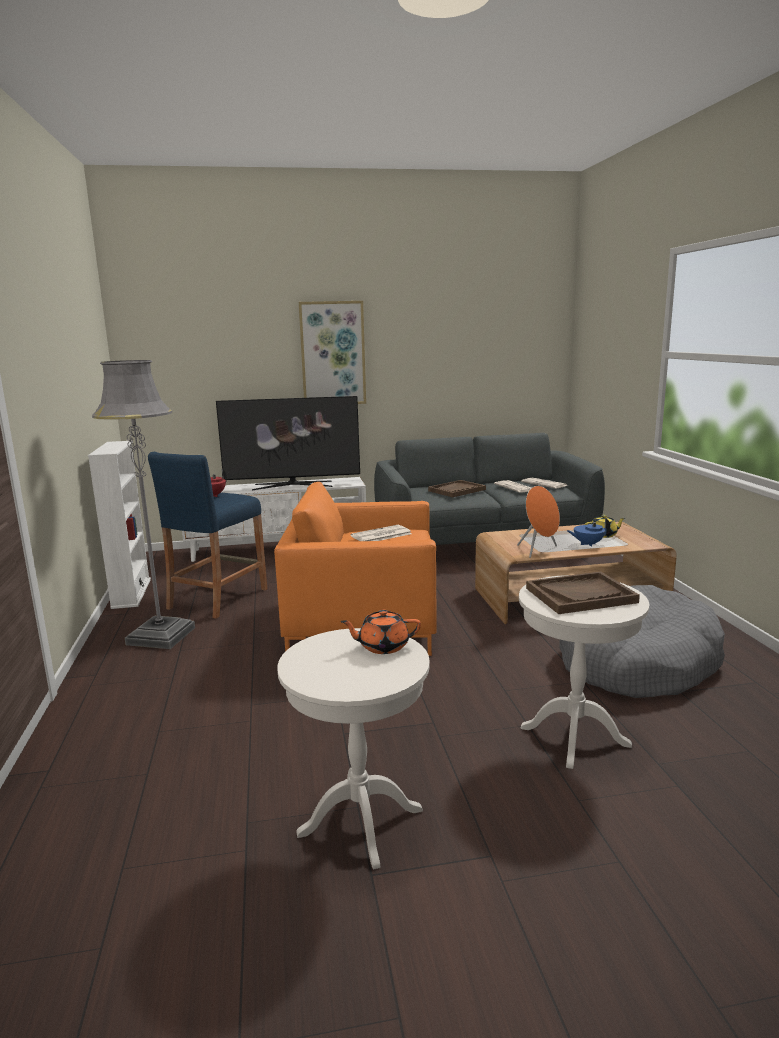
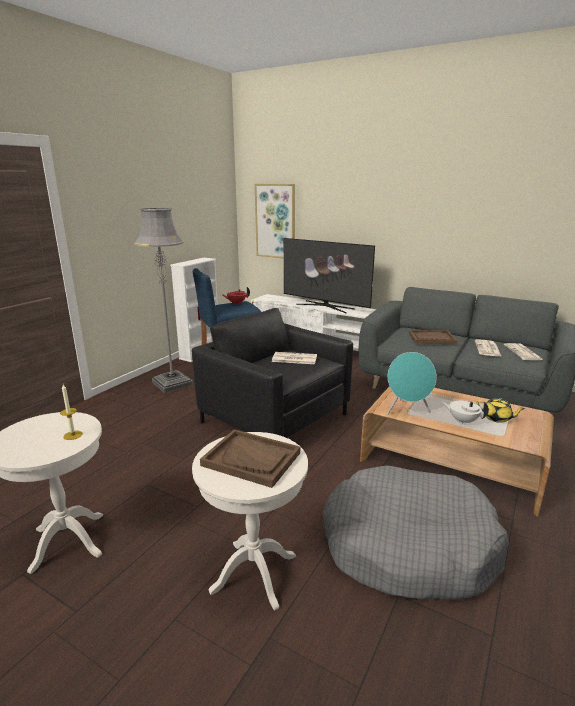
camera: 40 degrees right, 5 degrees up
orange armchair [274,482,437,656] -> black armchair [192,308,353,438]
picture [299,301,366,404] -> picture moved to [255,184,295,258]
orange teapot [340,610,421,654] -> candle [60,384,82,440]
orange speaker [517,486,560,558] -> turquoise speaker [387,352,437,414]
blue teapot [567,518,610,547] -> white teapot [442,401,489,424]

